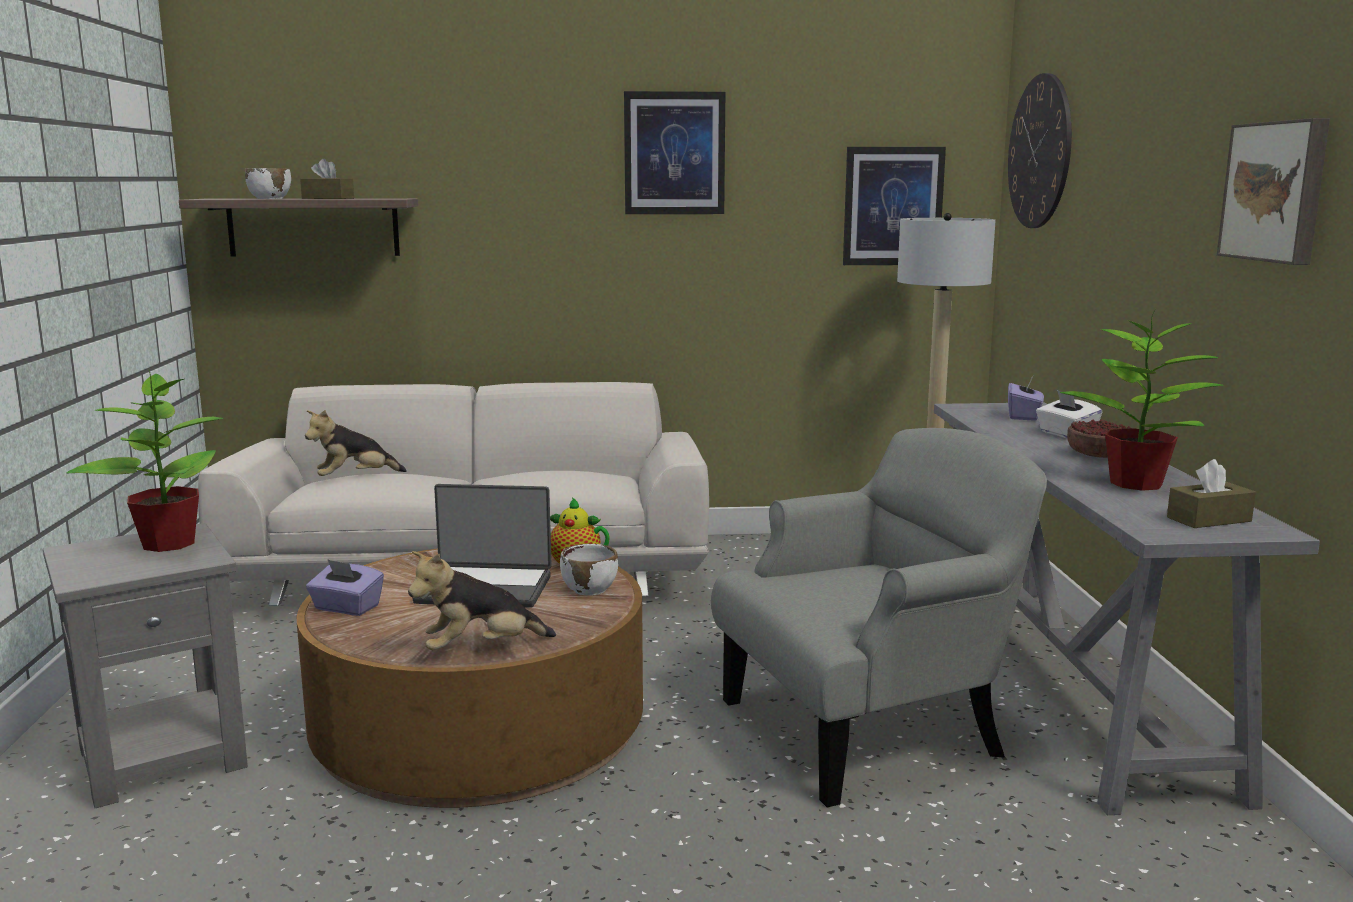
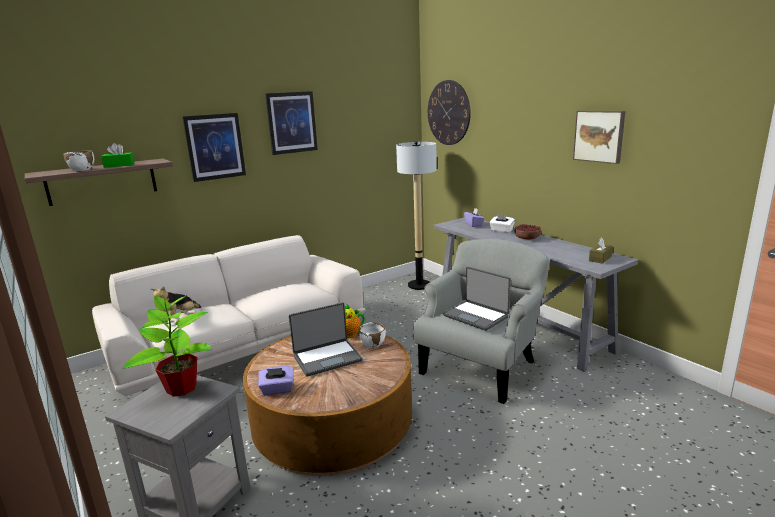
camera: 30 degrees left, 5 degrees up
brown tissue box [300,159,354,199] -> green tissue box [101,143,135,168]
plush toy [408,551,556,650] -> none
picture [843,147,946,265] -> picture moved to [182,113,246,182]
potted plant [1060,309,1223,491] -> none
none -> laptop [443,267,511,331]

